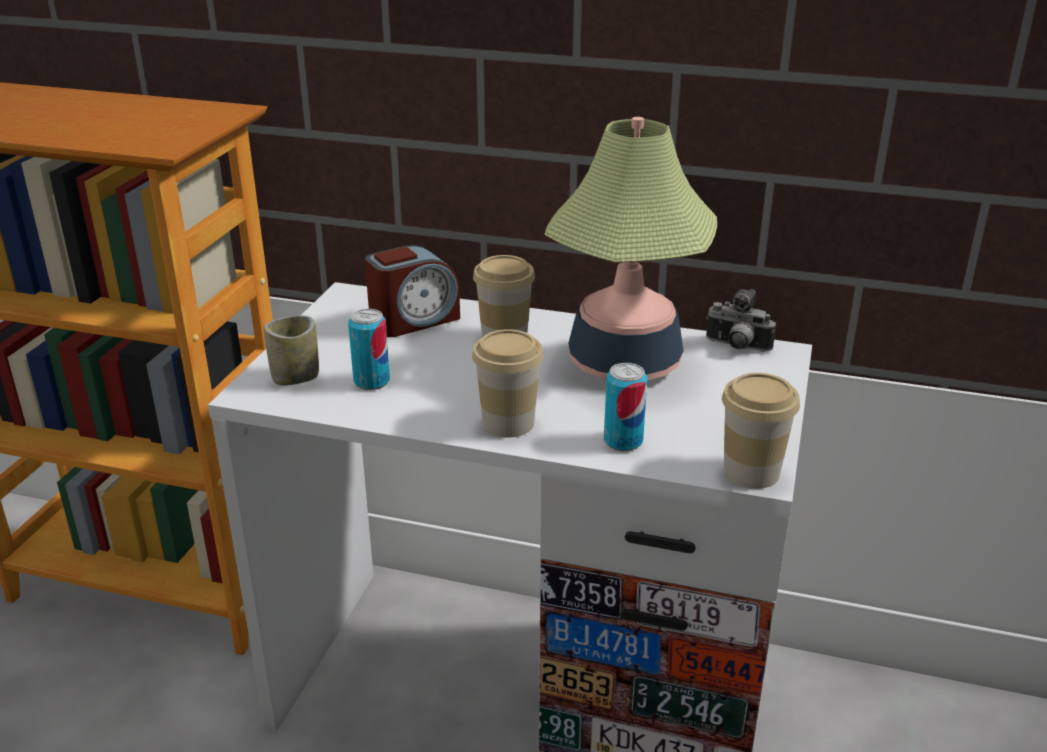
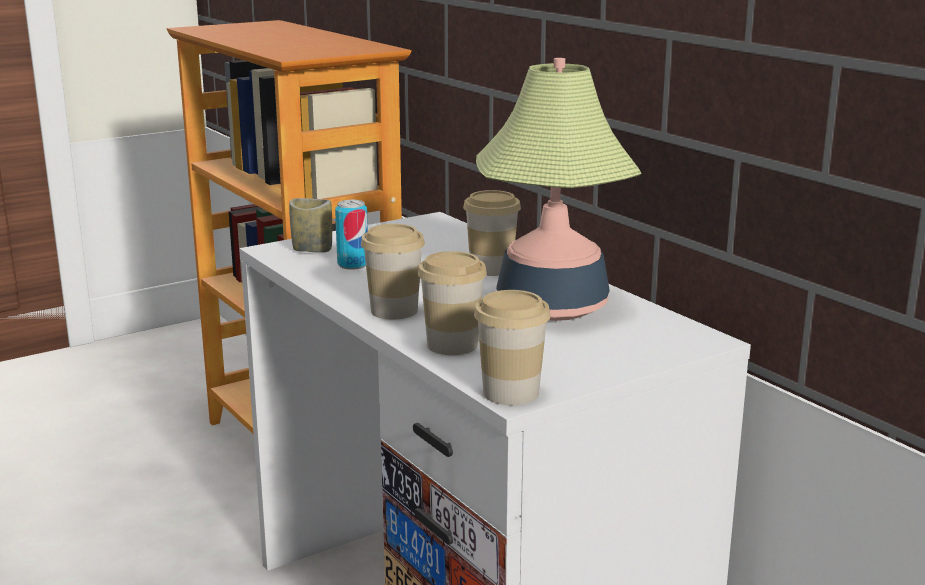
camera: 40 degrees right, 10 degrees down
alarm clock [365,245,460,337] -> none
can [604,363,647,451] -> cup [418,251,487,355]
camera [706,289,776,352] -> none

